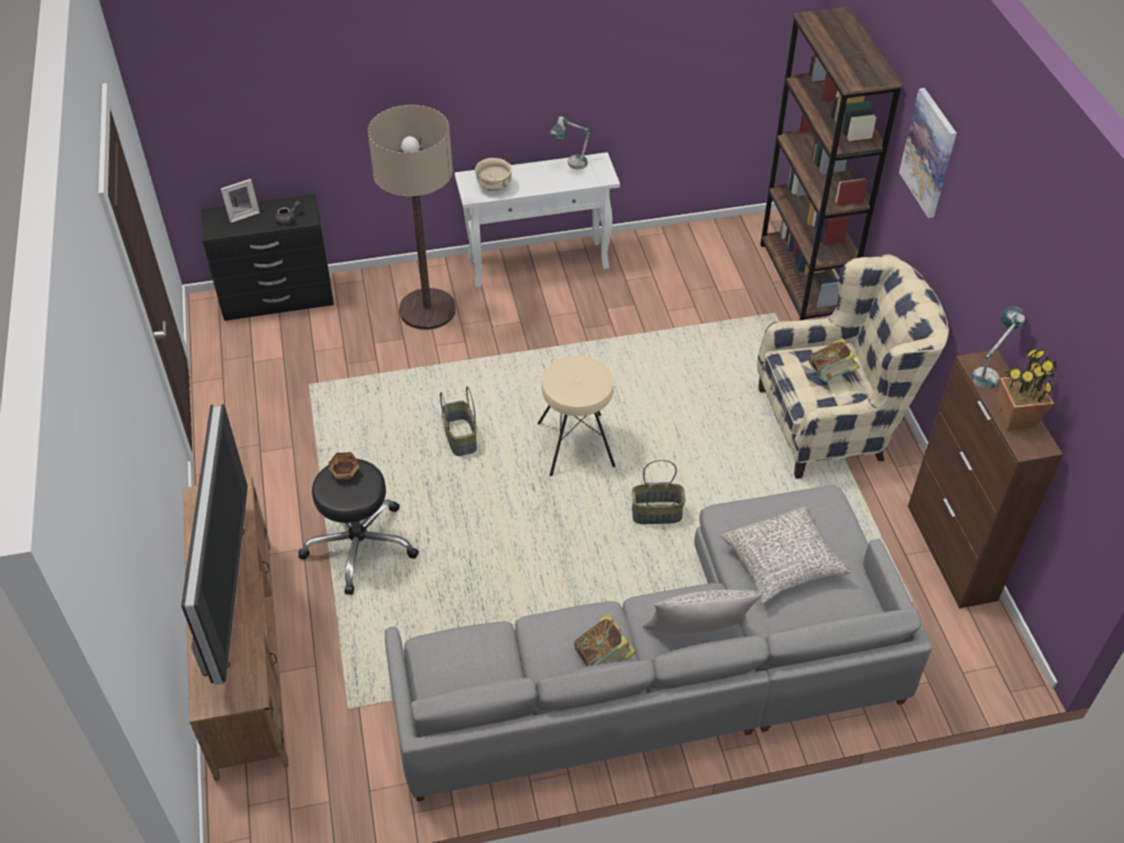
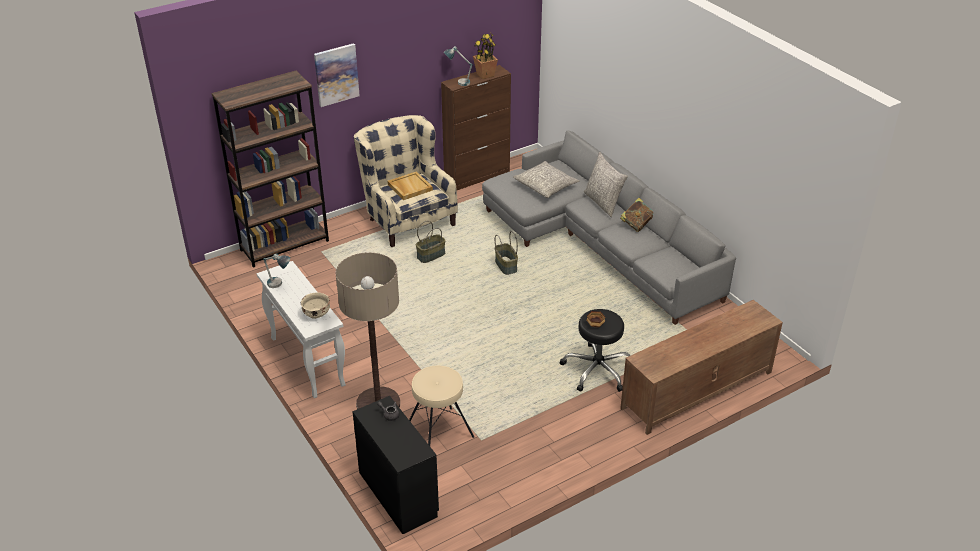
camera: 110 degrees left, 10 degrees down
television [181,404,248,685] -> none
picture frame [221,179,260,223] -> none
basket [440,386,477,456] -> basket moved to [416,221,446,263]
beige stool [537,356,616,476] -> beige stool moved to [409,366,474,446]
book [809,338,860,382] -> beige tray [387,171,433,200]

